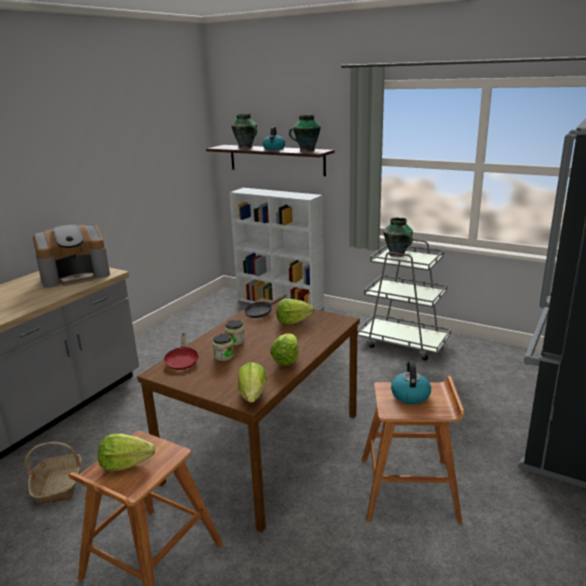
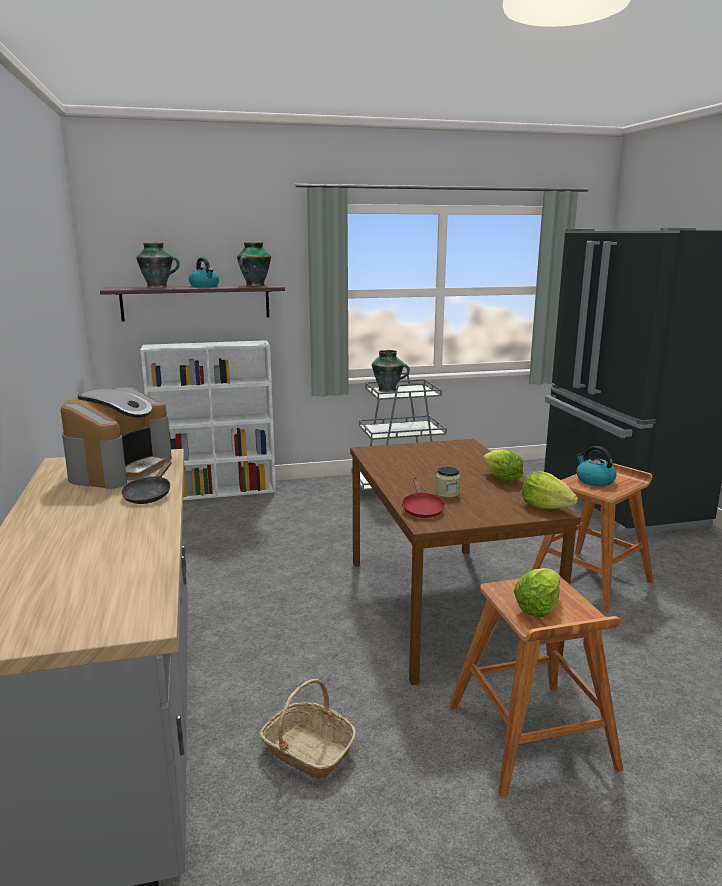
camera: 45 degrees left, 5 degrees down
red frying pan [163,333,199,370] -> red frying pan turned 45 degrees clockwise [402,478,445,518]
jar [225,320,245,346] -> none
black frying pan [244,294,286,318] -> black frying pan moved to [121,461,172,504]
lettuce [277,299,314,324] -> none

